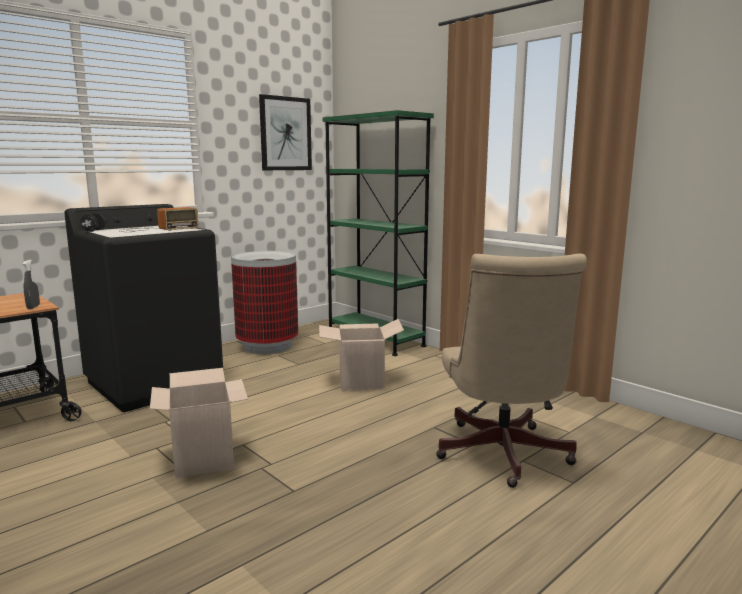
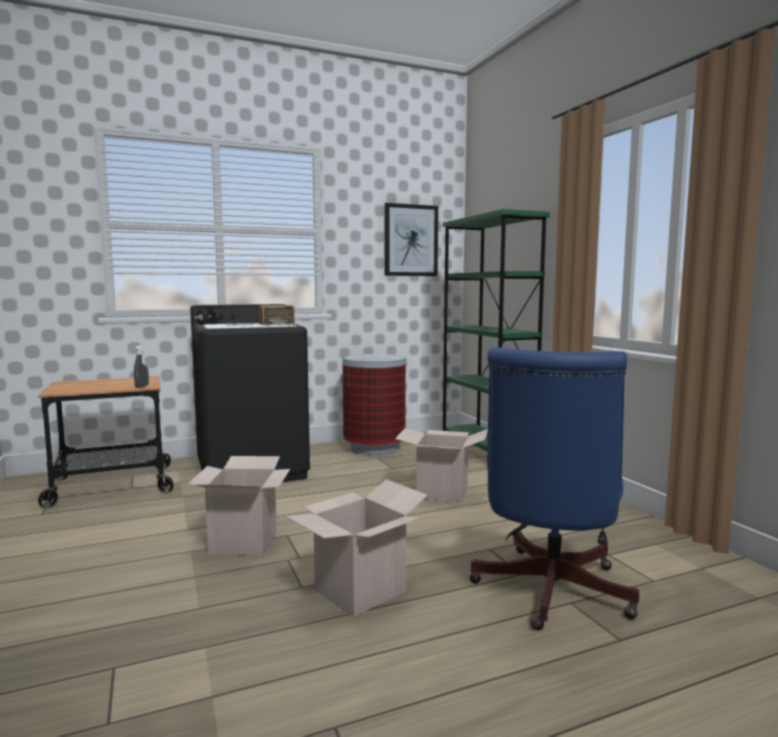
camera: 20 degrees right, 5 degrees down
beige office chair [436,254,587,488] -> blue office chair [469,347,639,630]
none -> cardboard box [285,479,428,617]

